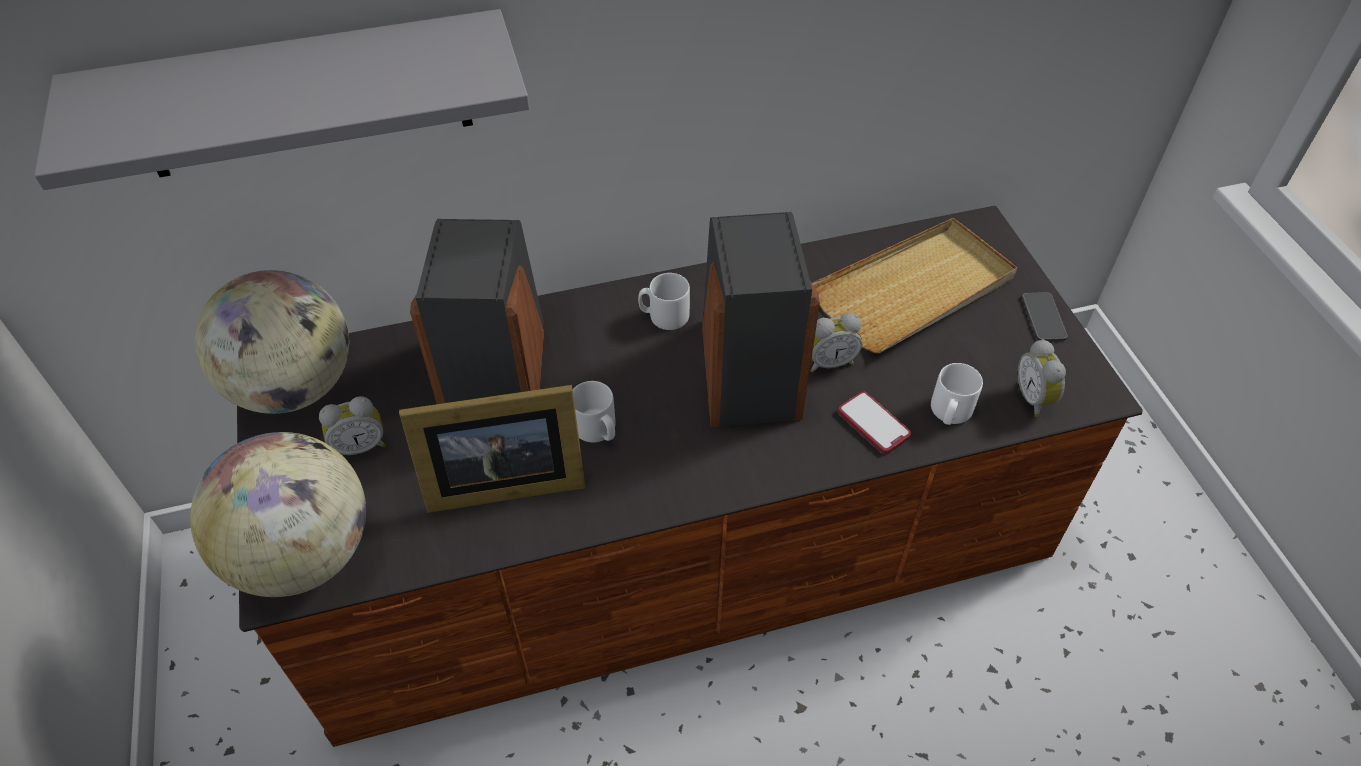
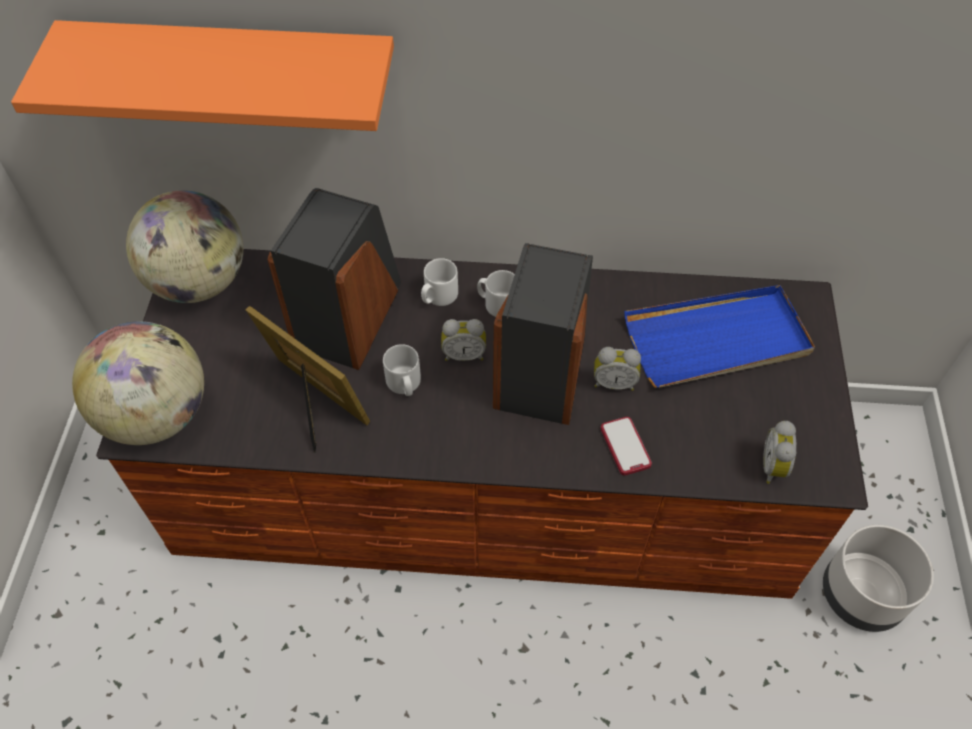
camera: 20 degrees right, 5 degrees up
grey shelf [34,9,529,190] -> orange shelf [11,20,394,131]
alarm clock [319,396,386,456] -> alarm clock moved to [441,319,486,361]
picture frame [399,385,585,513] -> picture frame turned 150 degrees counterclockwise [246,306,370,453]
beige tray [812,218,1017,353] -> blue tray [624,285,815,388]
white mug [931,363,983,425] -> white mug moved to [421,258,458,306]
phone [1022,292,1068,341] -> none
none -> grey planter [823,525,934,632]

